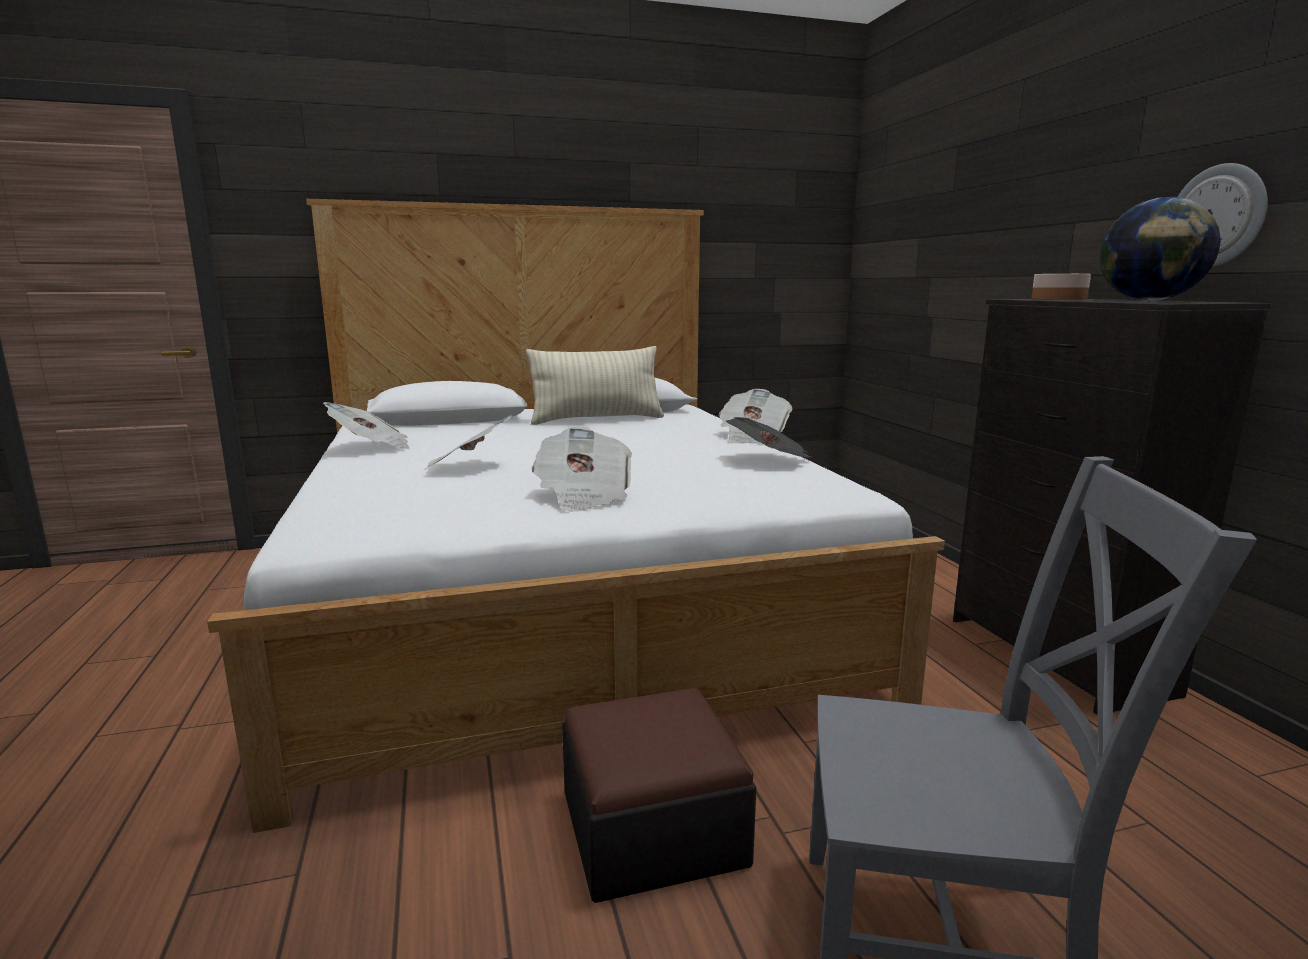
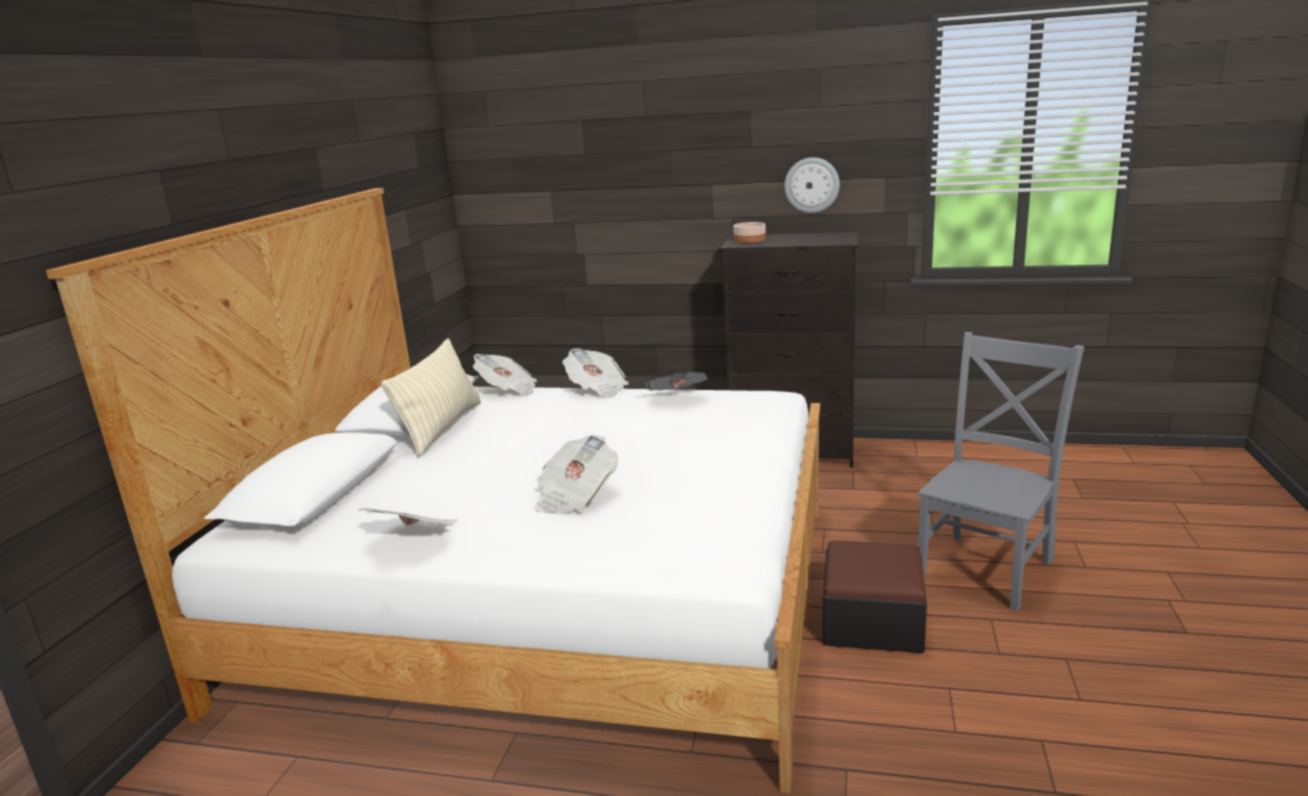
camera: 60 degrees left, 5 degrees up
newspaper [532,427,632,512] -> newspaper moved to [473,354,537,395]
globe [1100,197,1220,301] -> none

